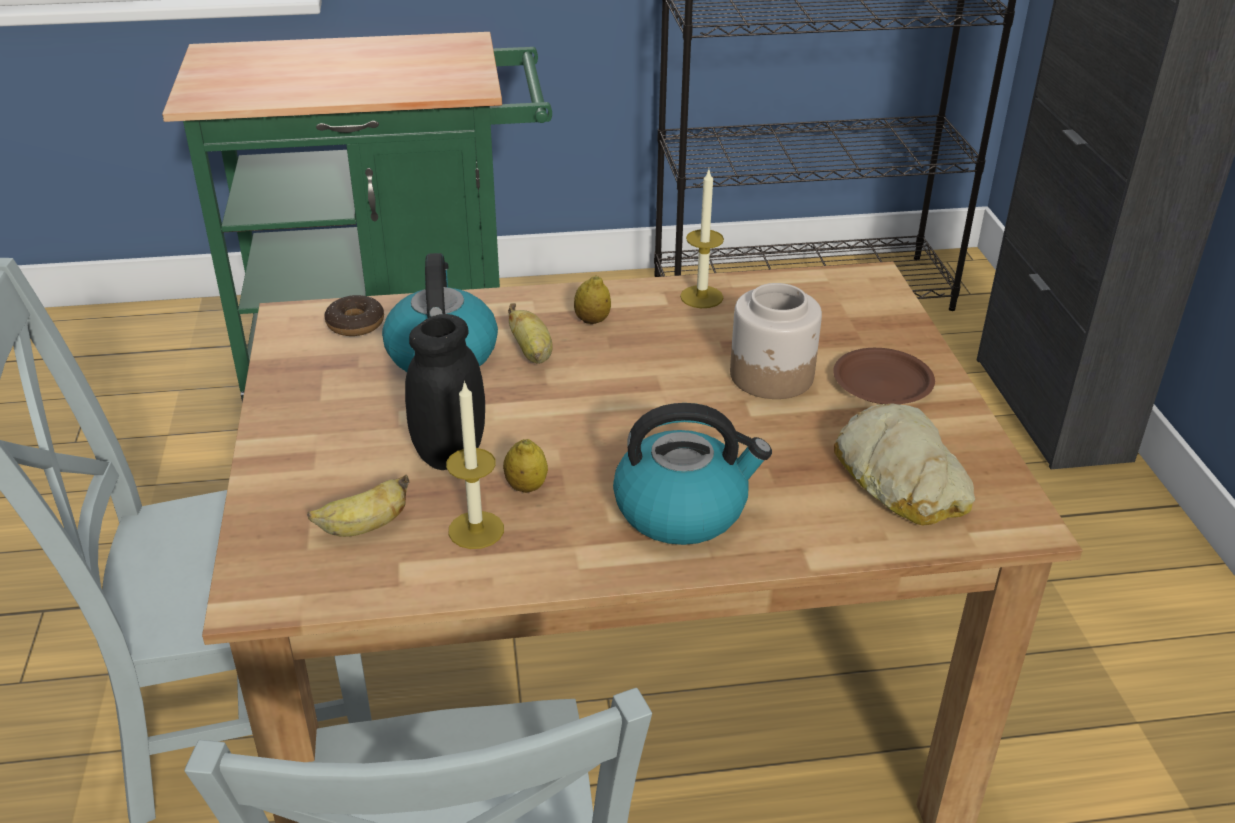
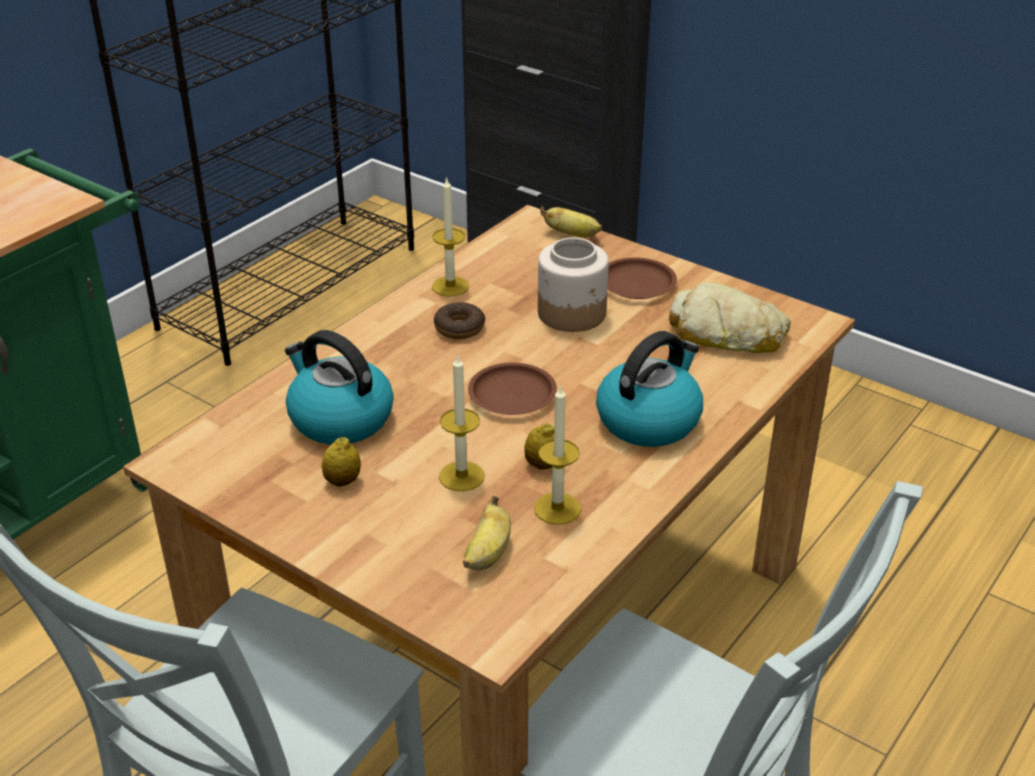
camera: 45 degrees left, 0 degrees up
donut [325,295,384,336] -> donut moved to [434,302,485,339]
black jar [405,314,485,470] -> candle [439,354,485,491]
banana [508,303,553,364] -> banana moved to [540,206,602,237]
lemon [574,275,611,324] -> lemon moved to [322,437,361,487]
none -> brown plate [468,363,557,415]

